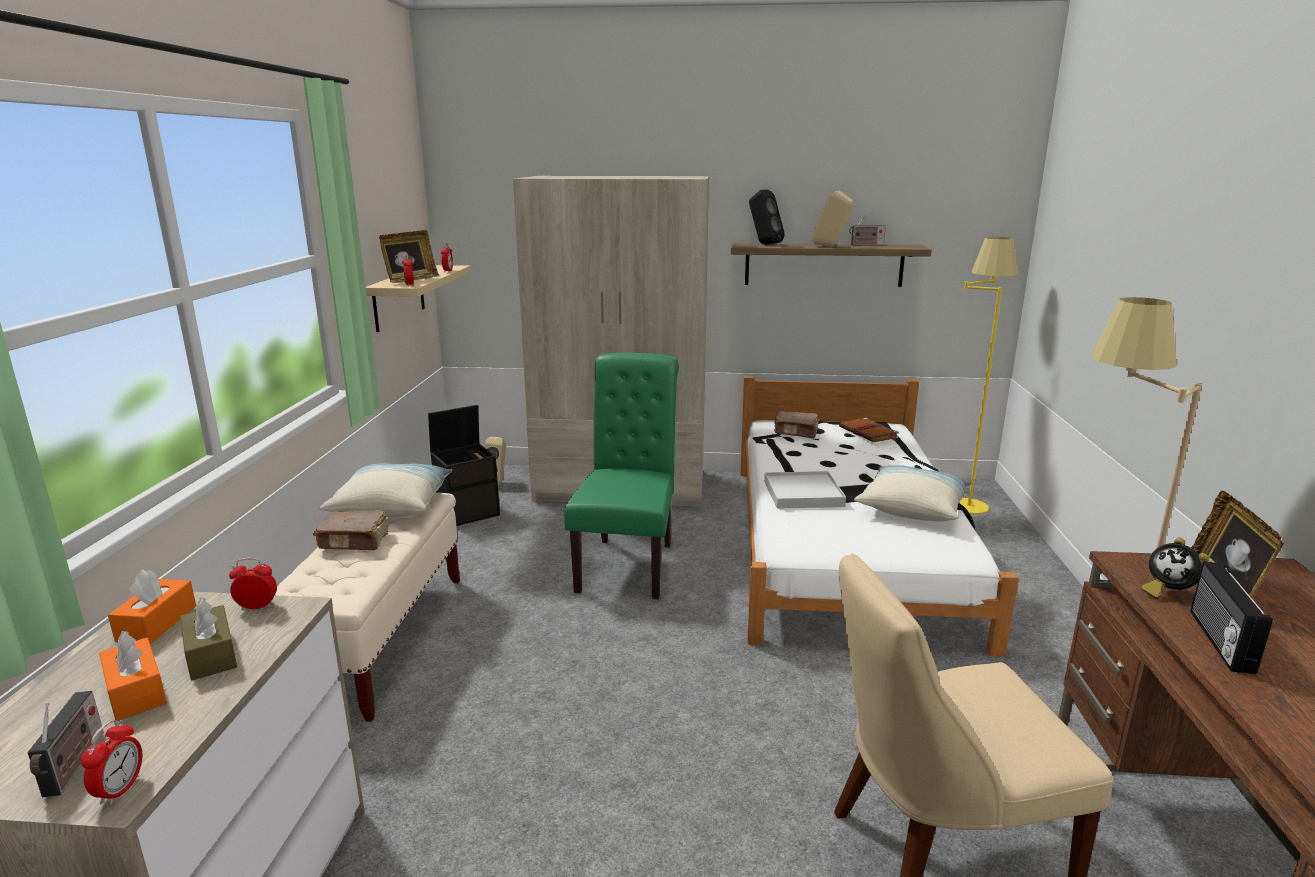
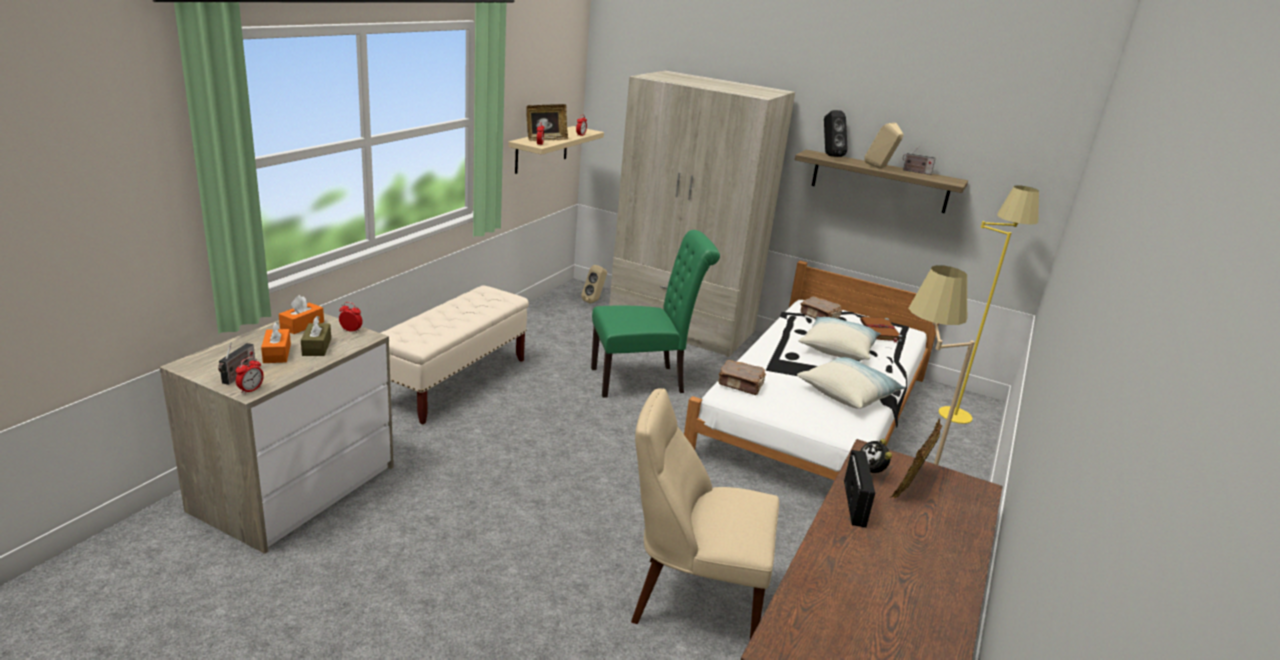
camera: 20 degrees right, 5 degrees up
brown book [313,510,388,550] -> brown book moved to [718,360,766,395]
pillow [319,463,453,517] -> pillow moved to [799,316,881,360]
black storage box [428,405,500,526] -> none
green chair [564,353,679,600] -> green chair turned 45 degrees clockwise [591,230,720,398]
white tray [764,471,846,509] -> none
radio [1190,561,1273,674] -> radio turned 150 degrees clockwise [844,450,875,528]

